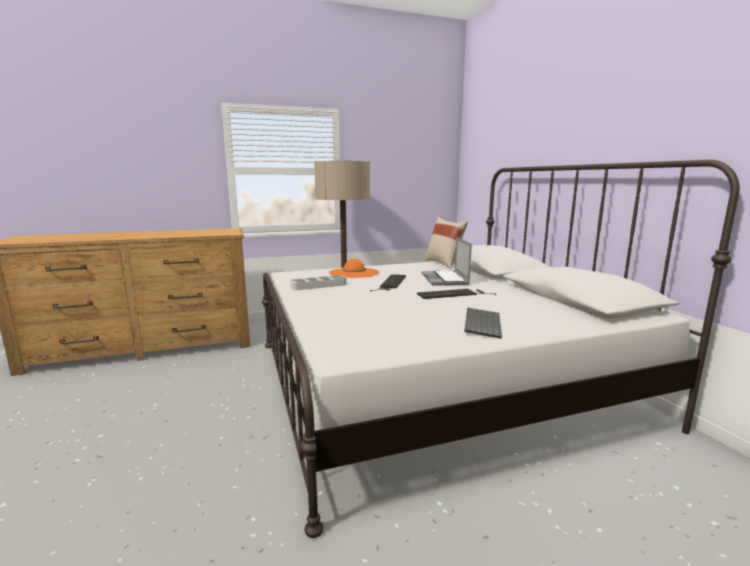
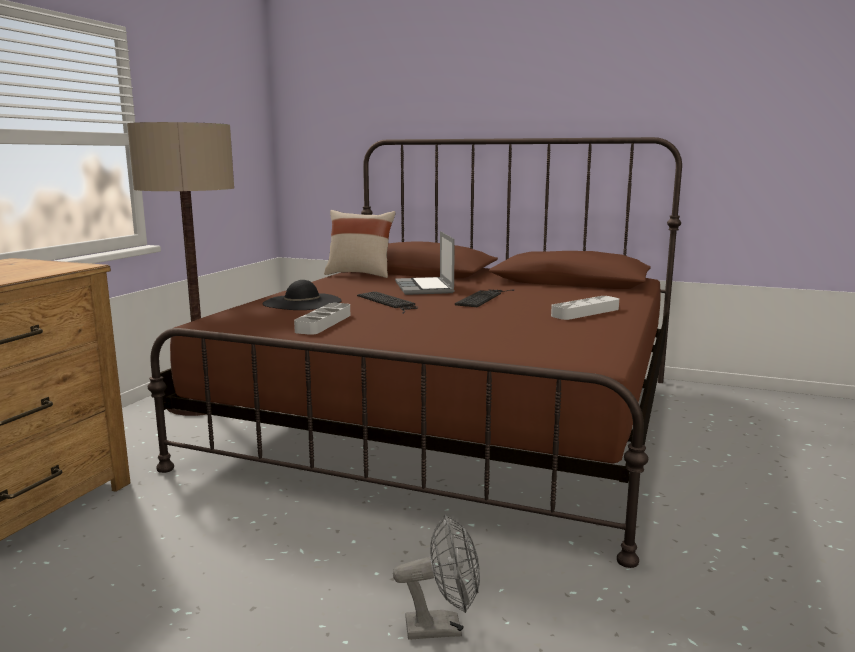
camera: 50 degrees left, 0 degrees up
white bed [262,159,740,538] -> brown bed [148,137,682,568]
orange hat [329,259,379,278] -> black hat [262,280,342,310]
laptop [422,237,472,286] -> laptop turned 45 degrees clockwise [395,231,455,295]
keyboard [464,307,502,339] -> grey tray [551,296,619,320]
none -> grey fan [393,514,480,640]

